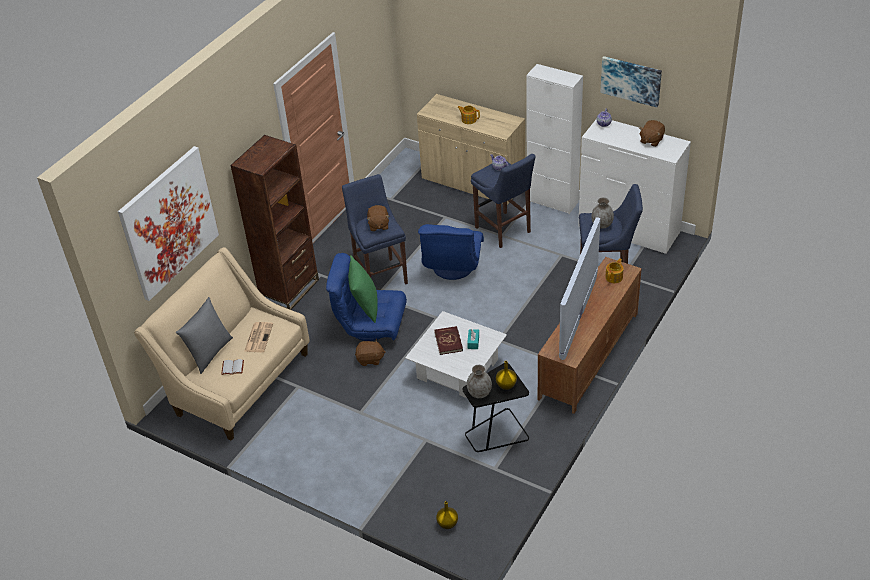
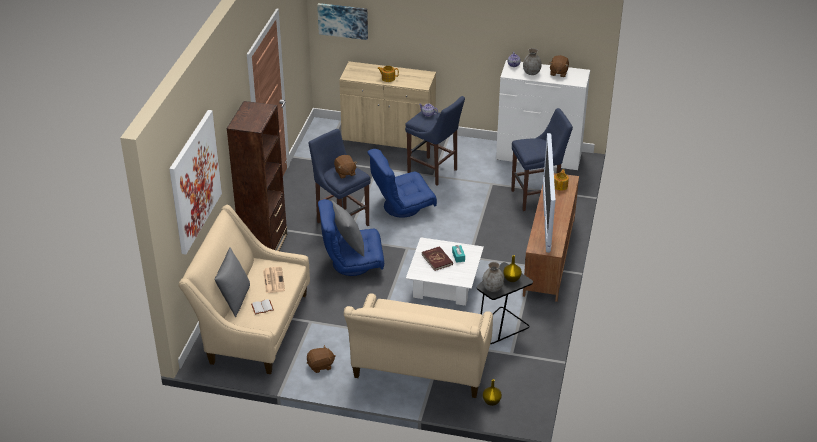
camera: 20 degrees left, 5 degrees down
green pillow [348,255,378,323] -> grey pillow [331,200,364,257]
brown plush toy [355,339,386,366] -> brown plush toy moved to [307,345,336,373]
blue armchair [418,224,484,280] -> blue armchair turned 75 degrees clockwise [367,149,437,218]
white cabinet [526,64,583,214] -> none
grey vase [591,197,614,229] -> grey vase moved to [523,48,542,75]
picture [601,56,662,107] -> picture moved to [317,3,368,40]
none -> beige sofa [344,293,493,398]

